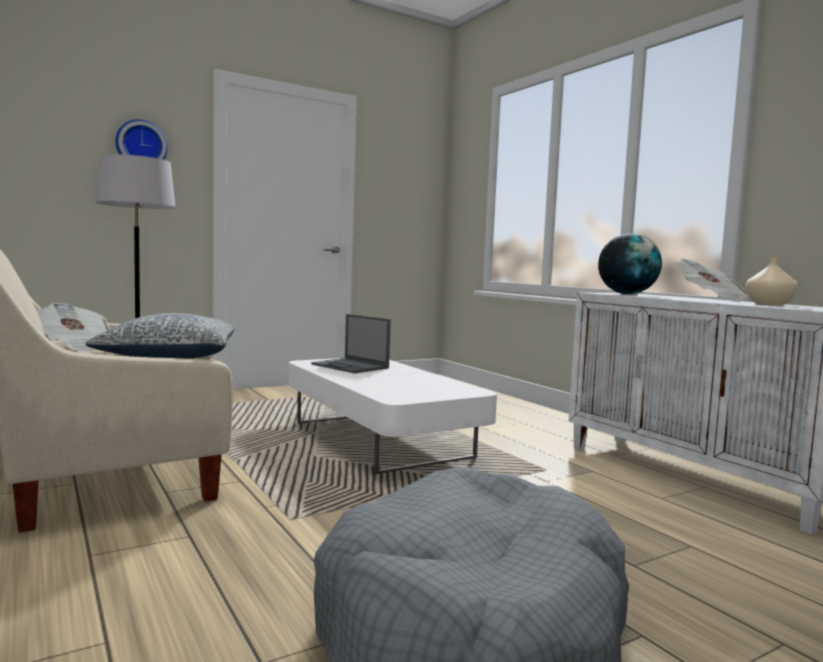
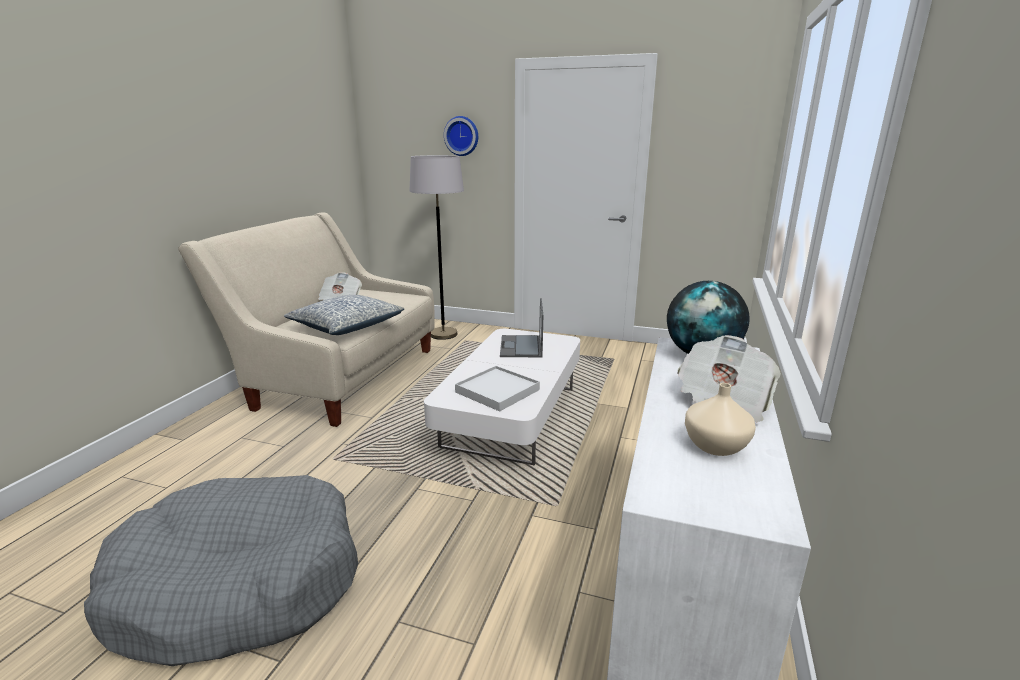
camera: 50 degrees right, 15 degrees up
none -> white tray [455,366,540,411]

